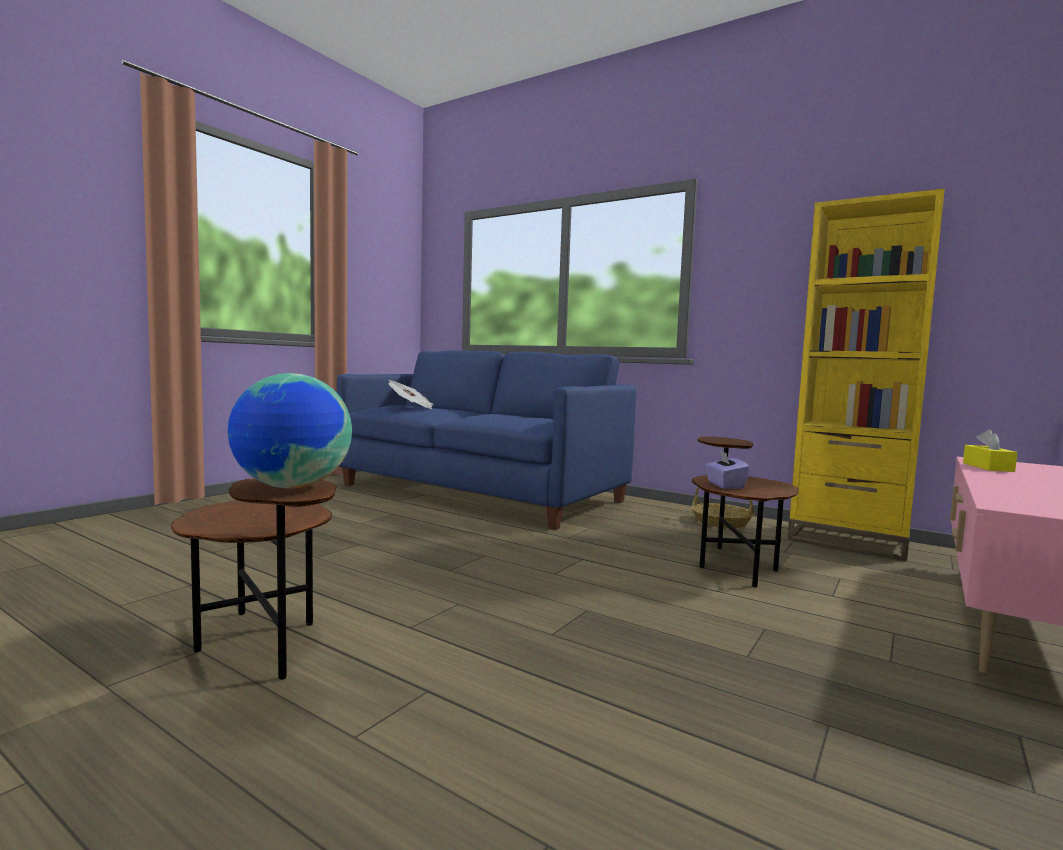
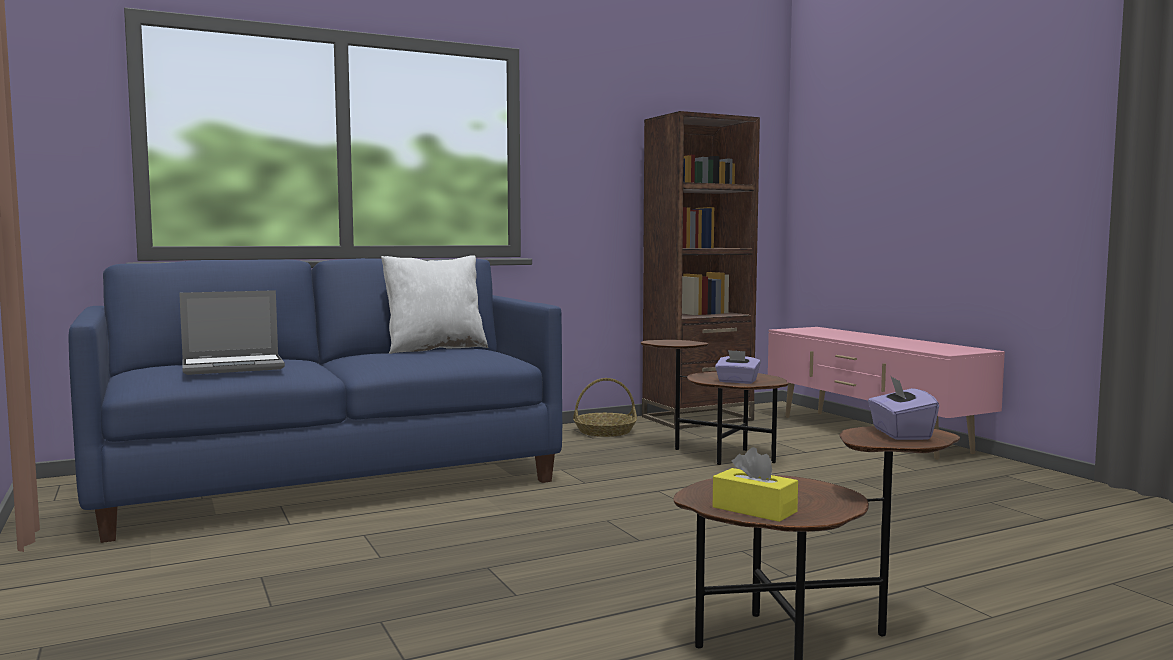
camera: 60 degrees left, 0 degrees up
globe [228,373,352,489] -> purple tissue box [868,375,939,440]
newspaper [389,380,433,409] -> laptop [179,290,285,375]
yellow bookcase [787,188,945,561] -> brown bookcase [642,111,760,429]
yellow tissue box [963,429,1018,472] -> yellow tissue box moved to [713,447,798,522]
none -> white pillow [381,255,488,354]

